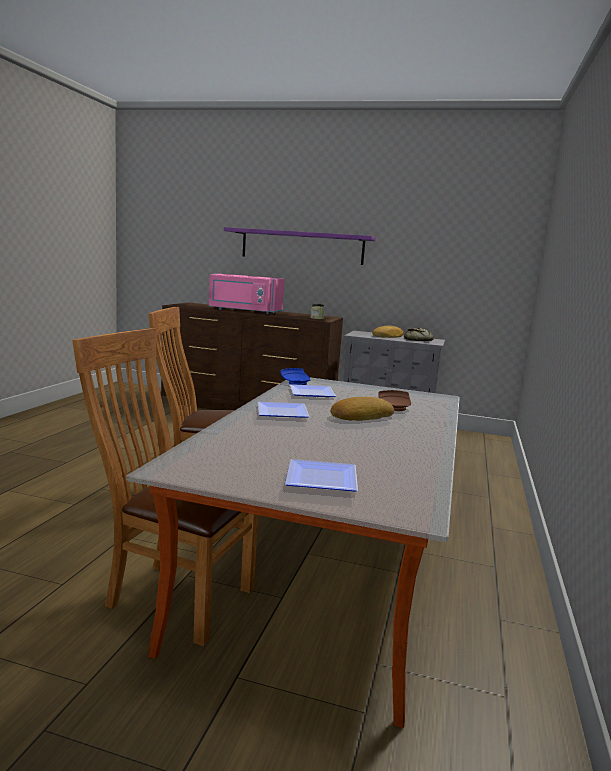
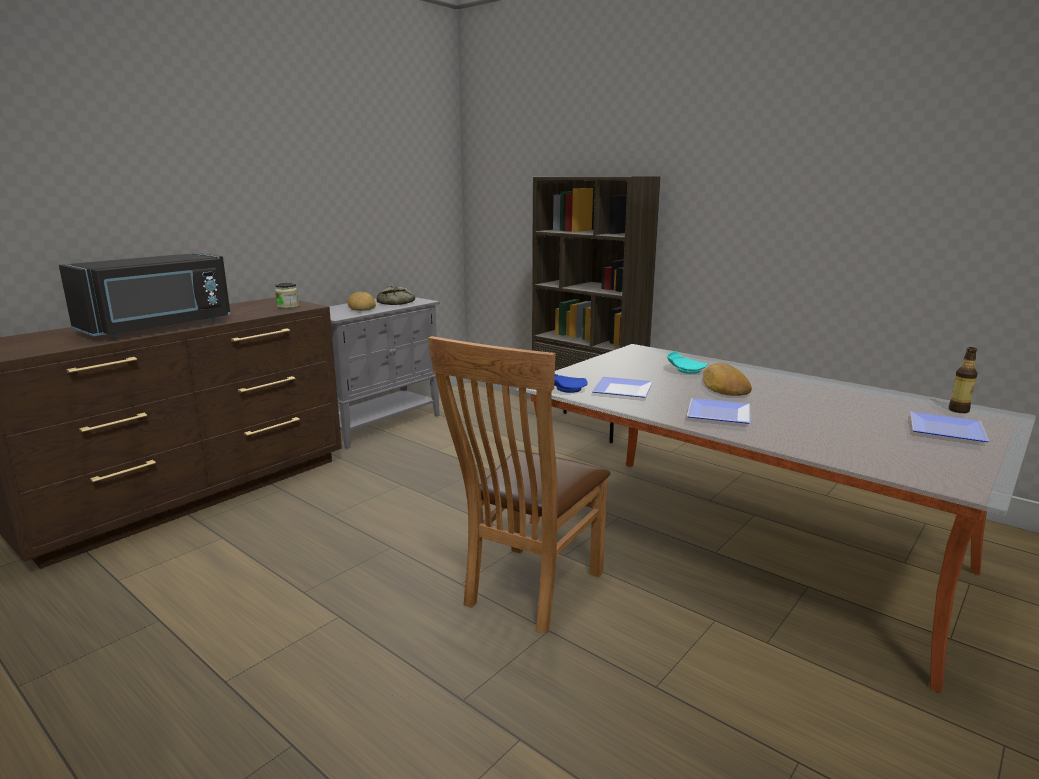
camera: 65 degrees left, 5 degrees up
brown chair [72,328,258,646] -> none
pink microwave [209,274,284,314] -> black microwave [59,253,231,338]
purple shelf [224,227,376,265] -> none
brown plate [378,390,411,411] -> turquoise plate [667,351,707,374]
none -> brown bookcase [532,176,660,443]
none -> bottle [949,347,978,413]

